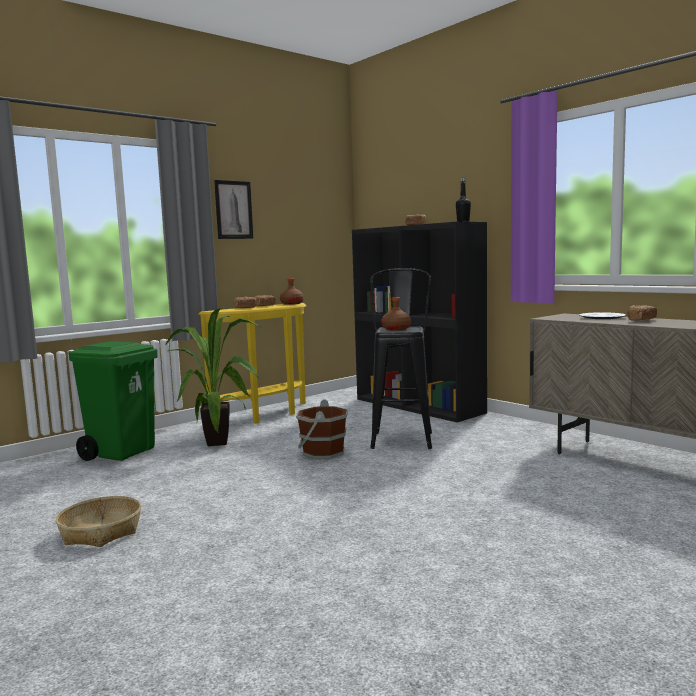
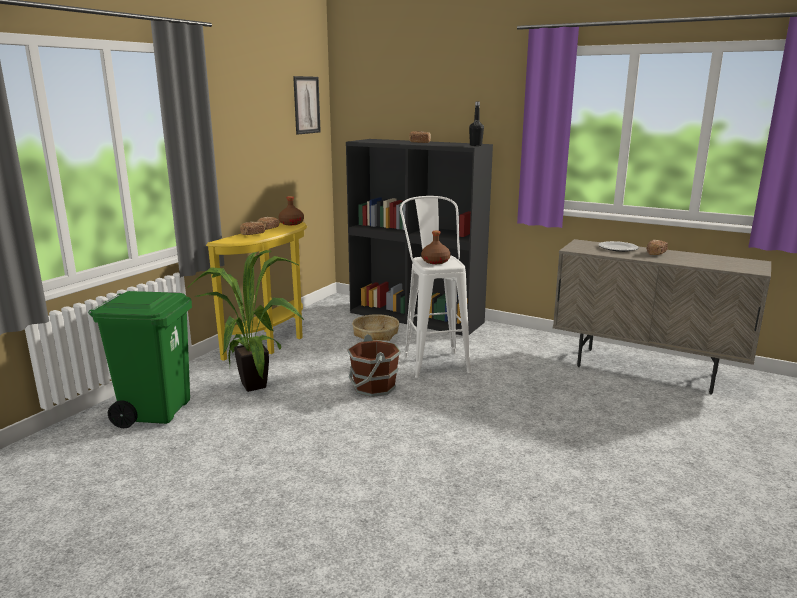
camera: 20 degrees left, 10 degrees up
basket [56,496,141,547] -> basket moved to [352,314,399,341]
picture [214,180,253,239] -> picture moved to [293,76,321,135]
black stool [370,268,432,449] -> white stool [400,196,471,378]

